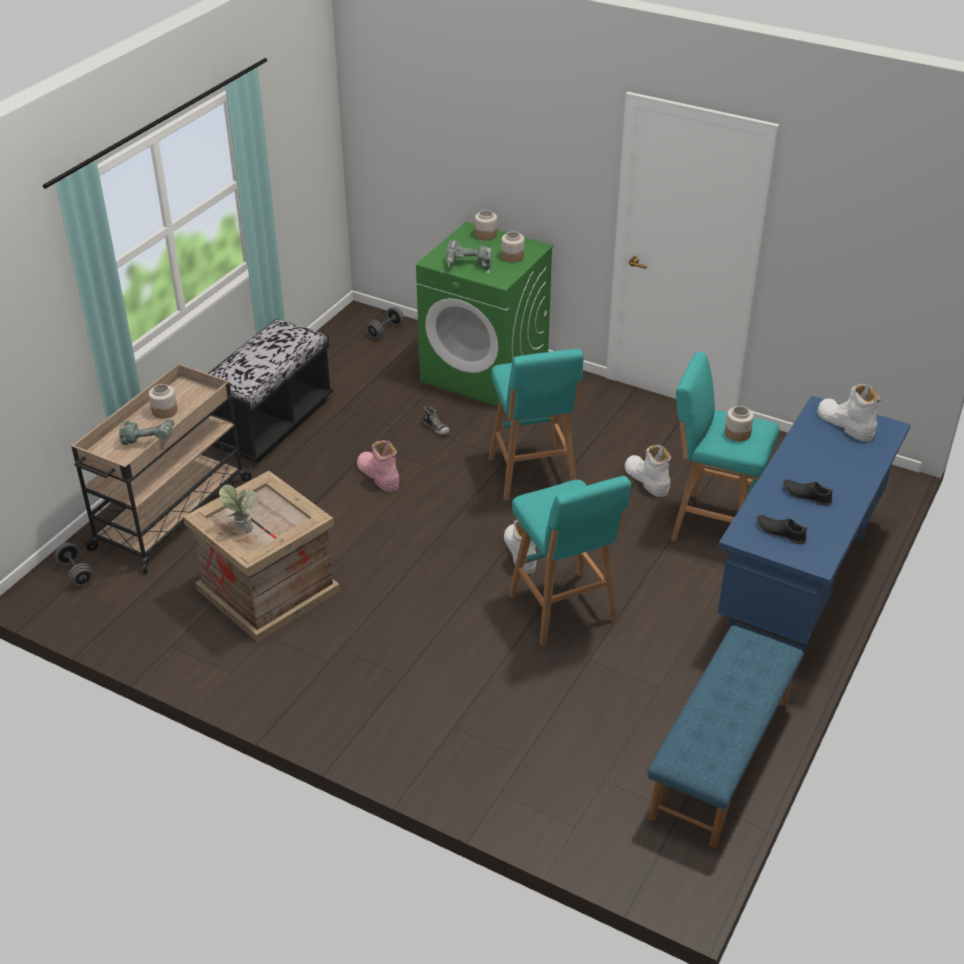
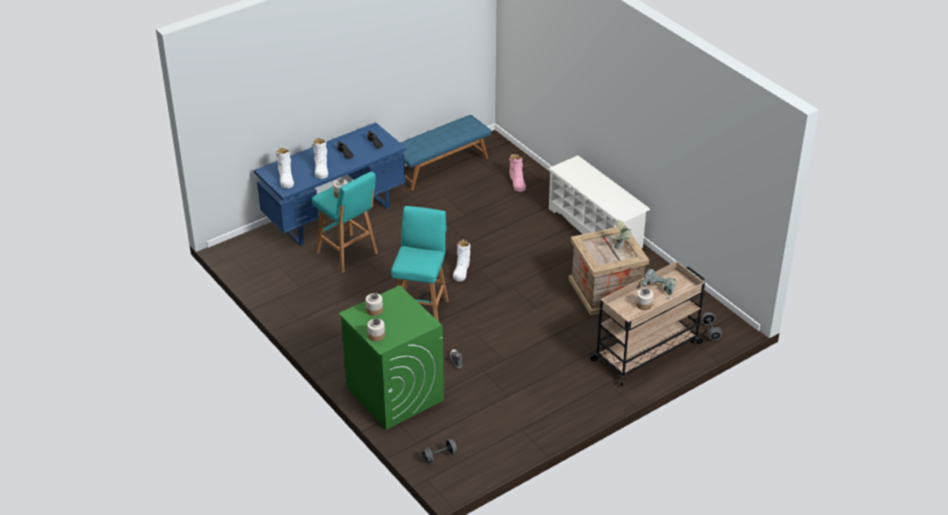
camera: 155 degrees left, 0 degrees up
black bench [208,319,333,463] -> none
pink boot [357,440,399,492] -> pink boot moved to [509,154,526,192]
power drill [446,240,491,273] -> none
turquoise stool [509,476,631,645] -> none
white boot [624,445,671,497] -> white boot moved to [312,138,328,179]
none -> white shoe rack [549,155,650,248]

